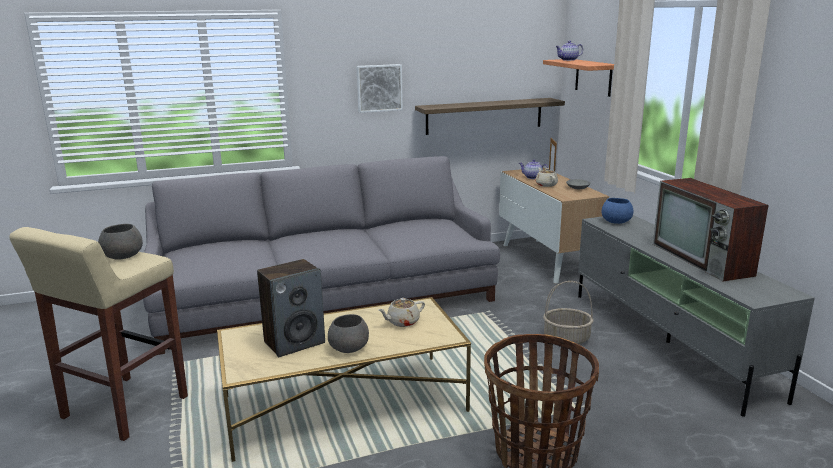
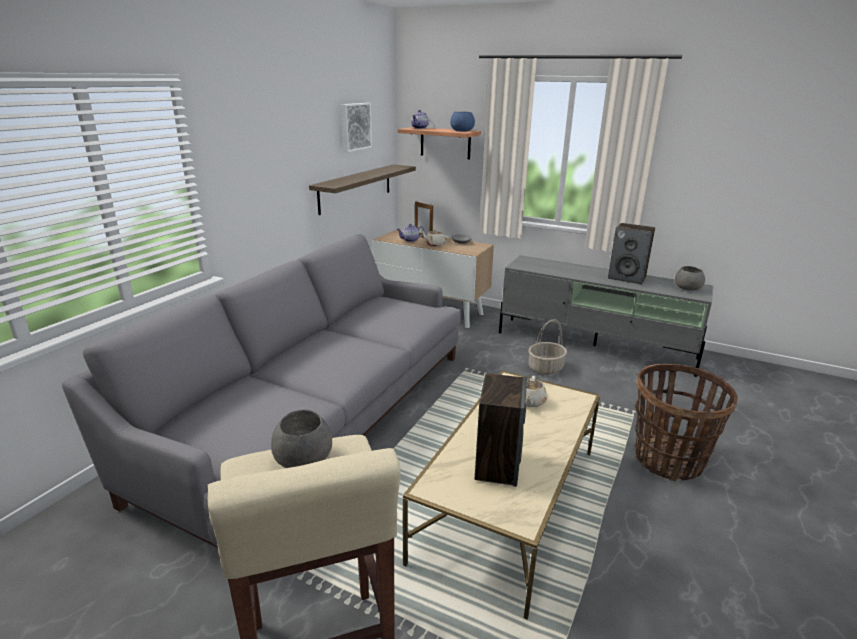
camera: 45 degrees left, 5 degrees up
grey bowl [328,314,369,353] -> grey bowl moved to [675,266,705,291]
picture [356,64,403,113] -> picture moved to [341,103,372,152]
blue bowl [602,198,633,224] -> blue bowl moved to [450,112,475,131]
television [653,178,769,281] -> speaker [608,223,655,284]

